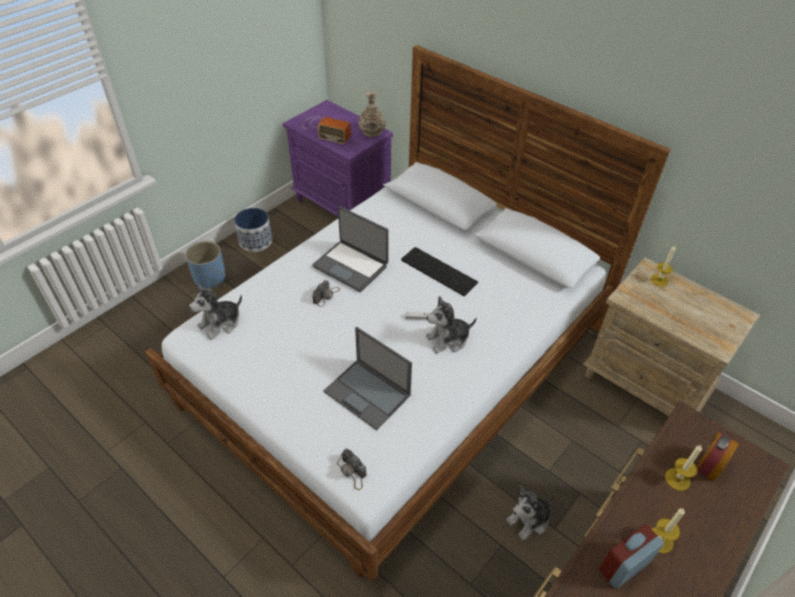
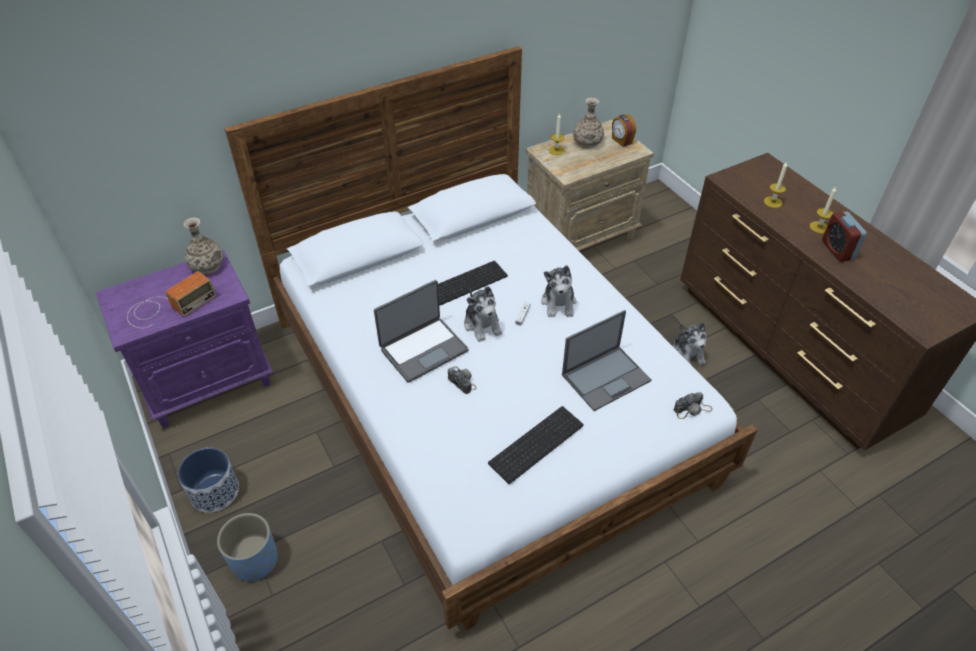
camera: 70 degrees left, 0 degrees up
plush toy [189,284,242,340] -> plush toy moved to [464,286,502,342]
alarm clock [697,432,739,481] -> alarm clock moved to [612,114,636,147]
none -> keyboard [488,406,584,484]
none -> vase [573,98,604,148]

